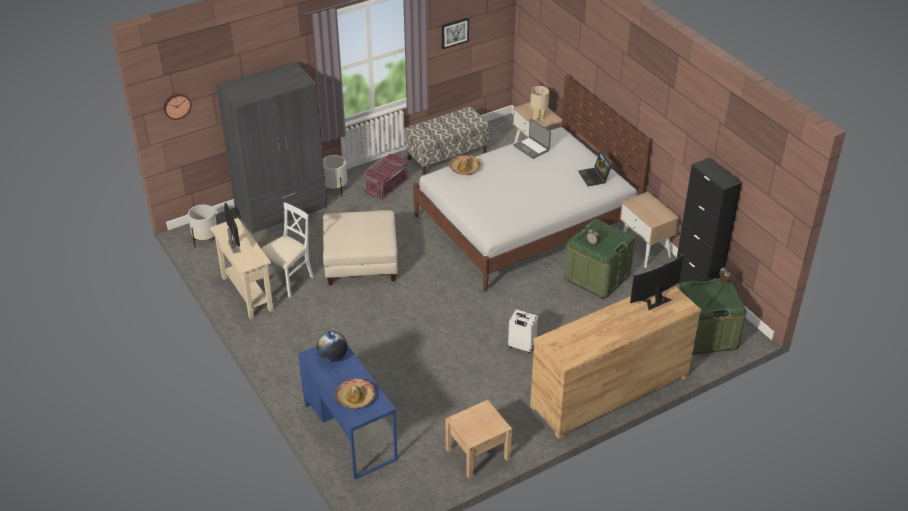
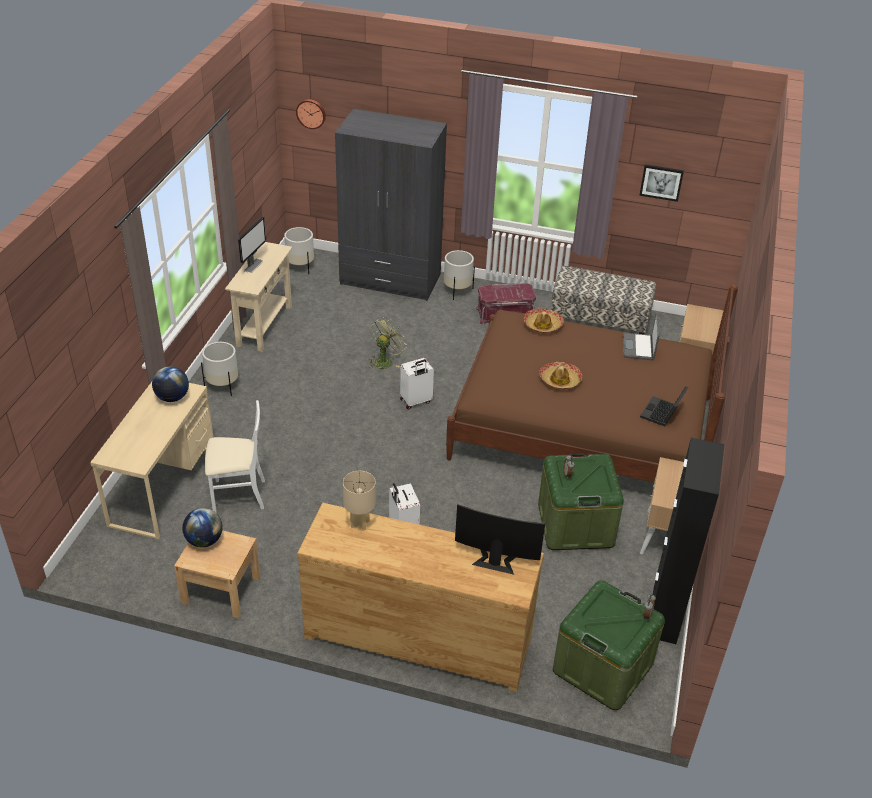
camera: 45 degrees right, 0 degrees up
white chair [261,202,314,297] -> white chair moved to [205,400,265,513]
blue desk [298,344,398,479] -> beige desk [90,382,213,539]
beige ottoman [323,210,398,285] -> green fan [368,317,406,369]
hat [335,379,375,409] -> hat moved to [539,362,582,390]
white bed [413,74,652,292] -> brown bed [446,284,738,482]
beige table lamp [530,86,549,123] -> beige table lamp moved to [343,471,376,531]
none -> globe [182,508,222,547]
none -> white planter [201,342,238,396]
none -> white suitcase [400,358,434,409]

